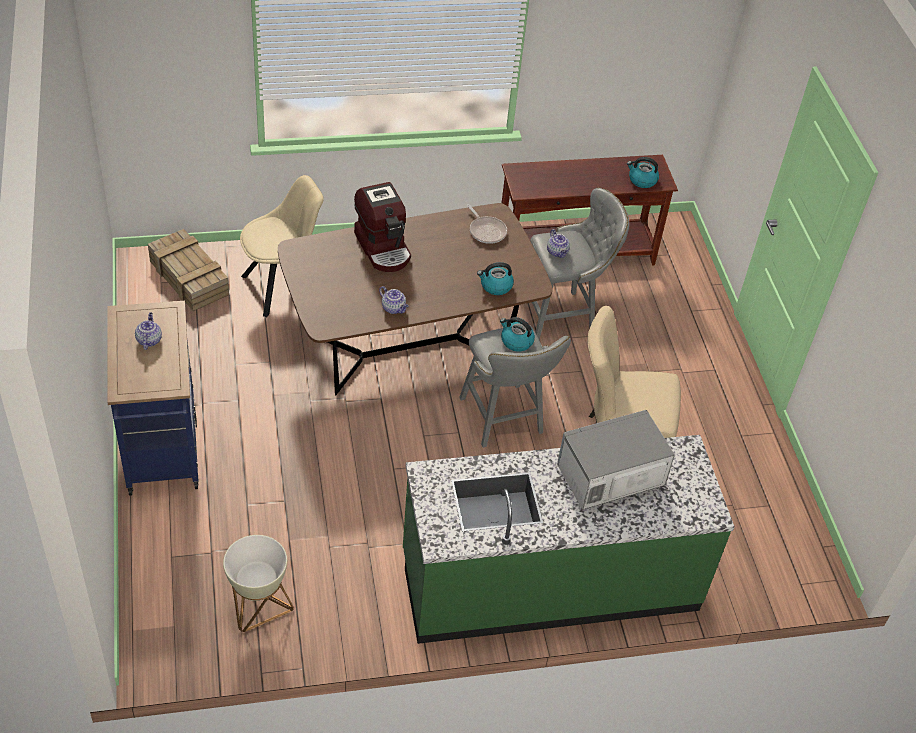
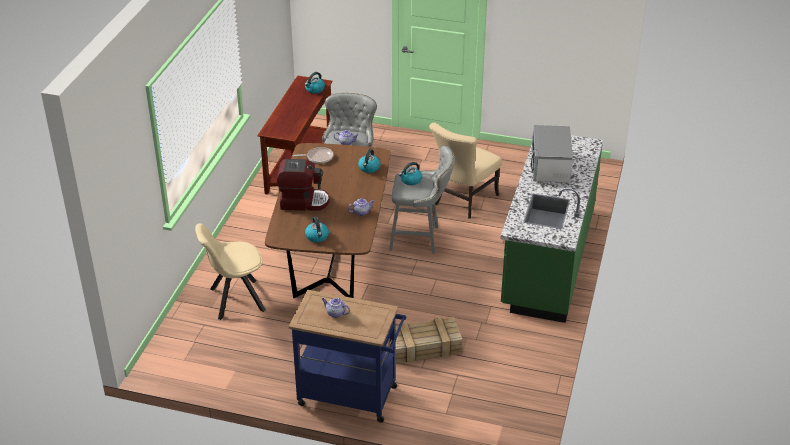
camera: 60 degrees left, 10 degrees down
crate [148,229,229,311] -> crate moved to [388,317,462,364]
planter [223,535,294,632] -> none
beige chair [240,175,324,317] -> beige chair turned 105 degrees counterclockwise [195,223,266,320]
none -> kettle [305,216,329,242]

